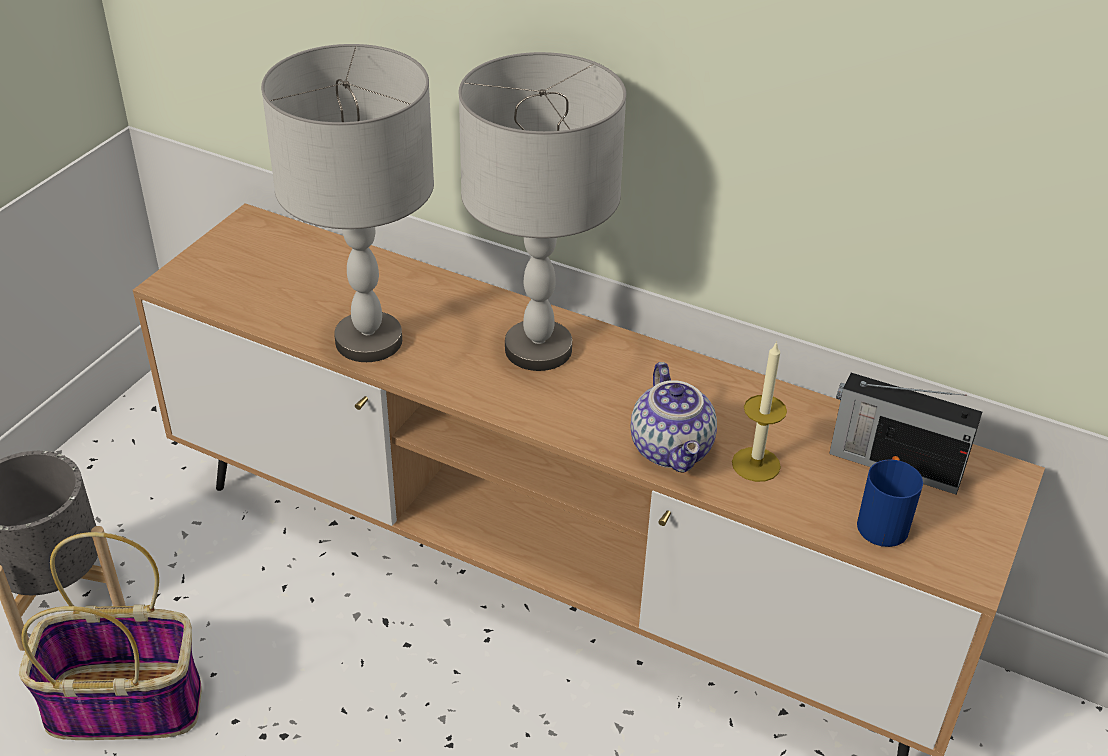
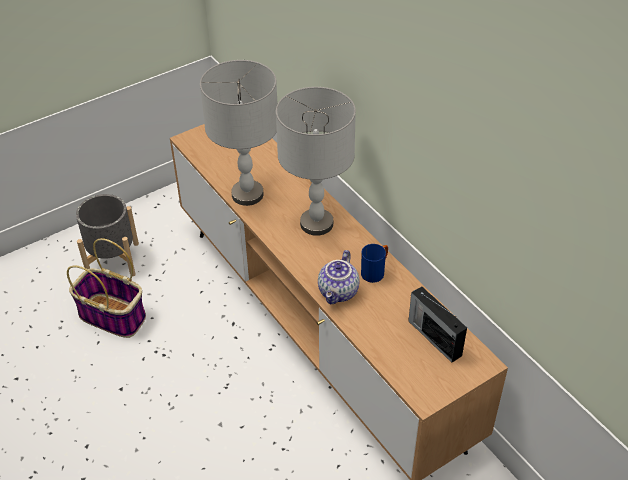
camera: 30 degrees right, 5 degrees up
candle [732,341,787,482] -> none
blue mug [857,456,923,547] -> blue mug moved to [361,244,388,283]

